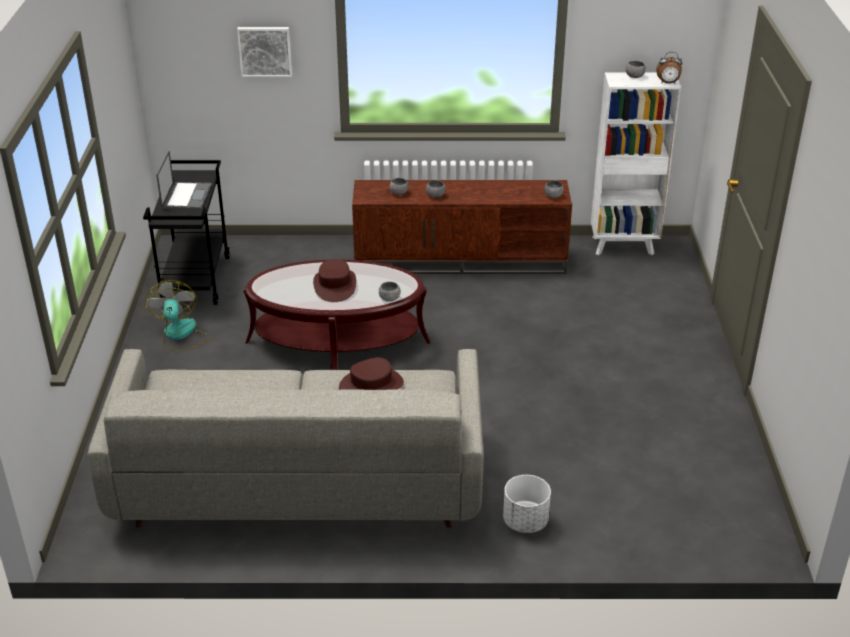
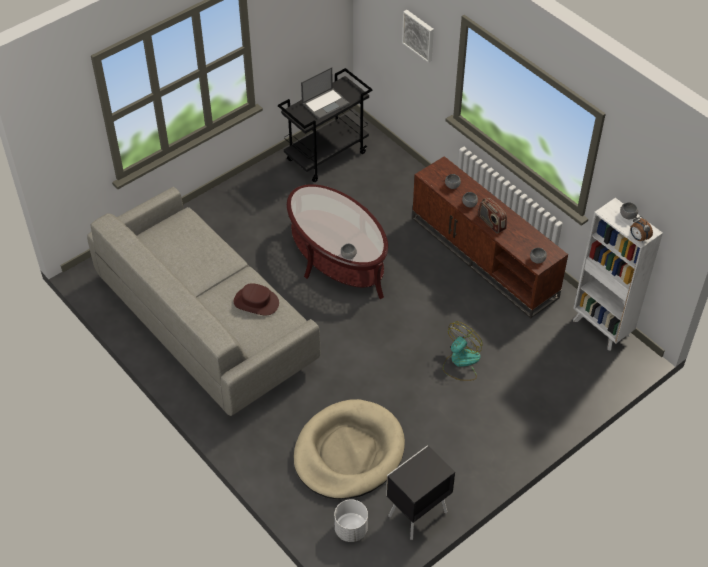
camera: 50 degrees right, 15 degrees up
fan [145,280,210,351] -> fan moved to [443,322,483,381]
brown hat [313,259,356,302] -> none
white planter [503,475,551,533] -> white planter moved to [334,499,368,542]
none -> beige dog bed [294,399,405,499]
none -> black nightstand [386,445,455,540]
none -> radio [478,198,507,234]

